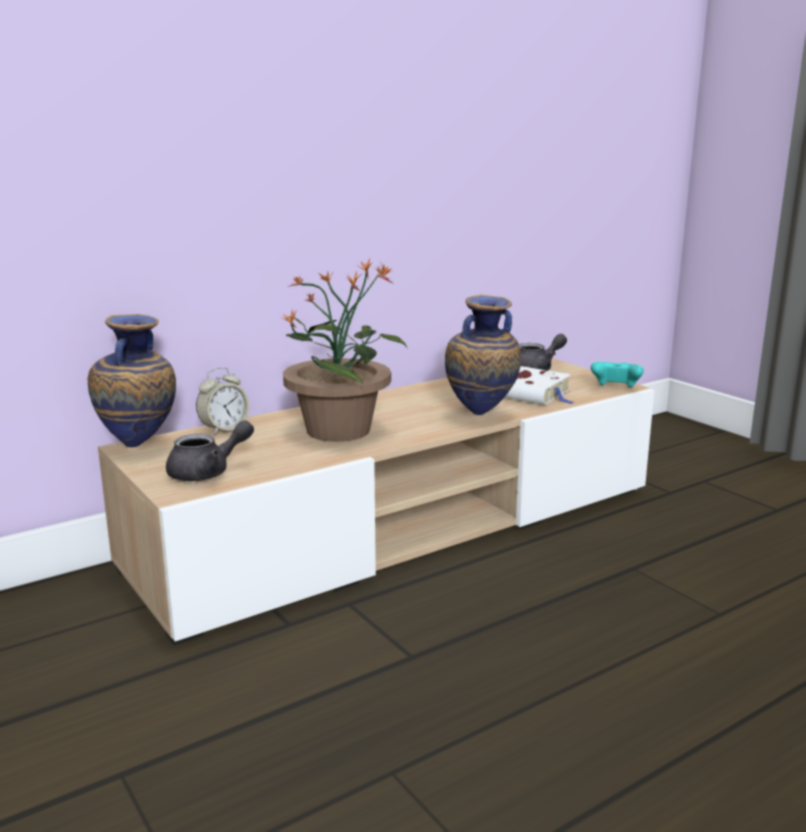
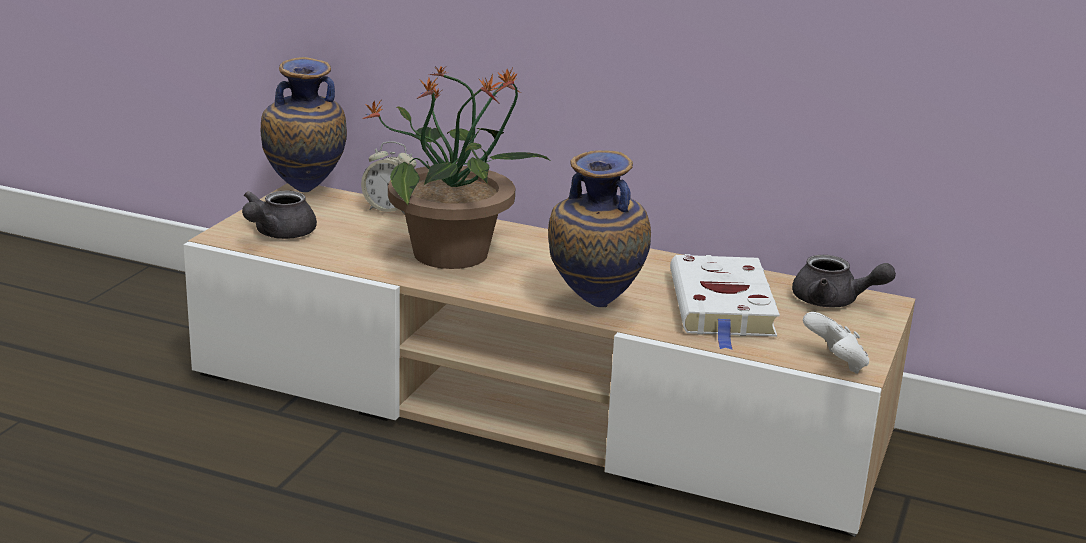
camera: 55 degrees right, 5 degrees up
grey teapot [166,420,254,481] -> grey teapot turned 90 degrees clockwise [242,190,317,239]
turquoise game controller [591,362,644,388] -> white game controller [803,312,869,374]

